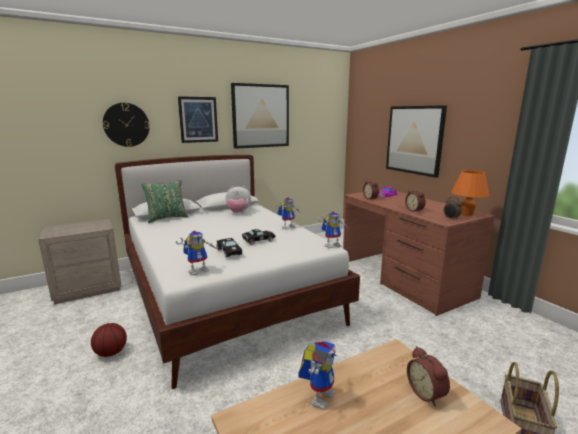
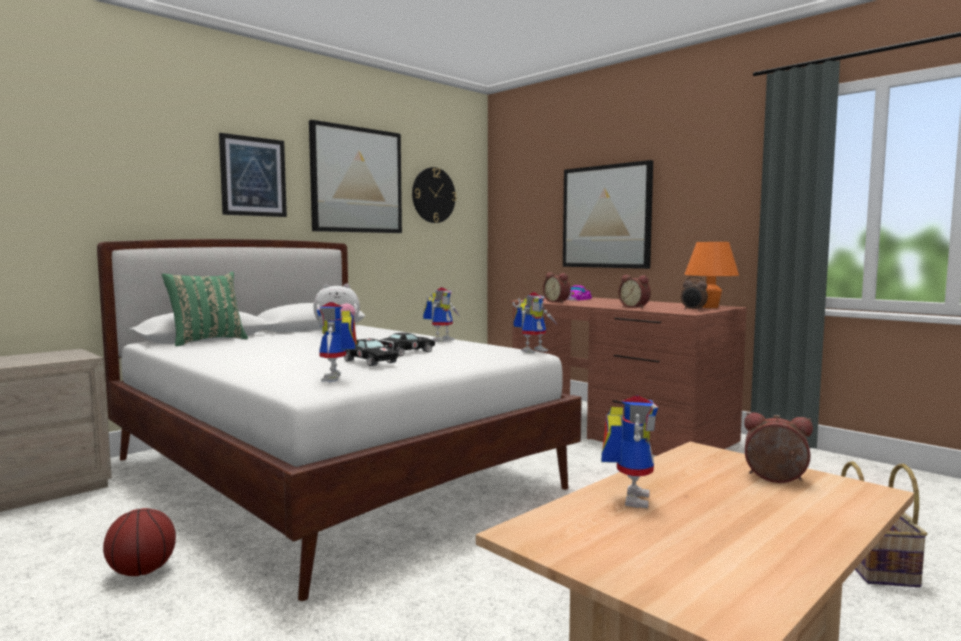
camera: 15 degrees left, 10 degrees down
wall clock [103,103,150,147] -> wall clock moved to [412,167,457,223]
toy robot [176,230,218,275] -> toy robot turned 135 degrees clockwise [316,302,357,382]
alarm clock [407,346,450,406] -> alarm clock turned 150 degrees clockwise [744,412,813,483]

